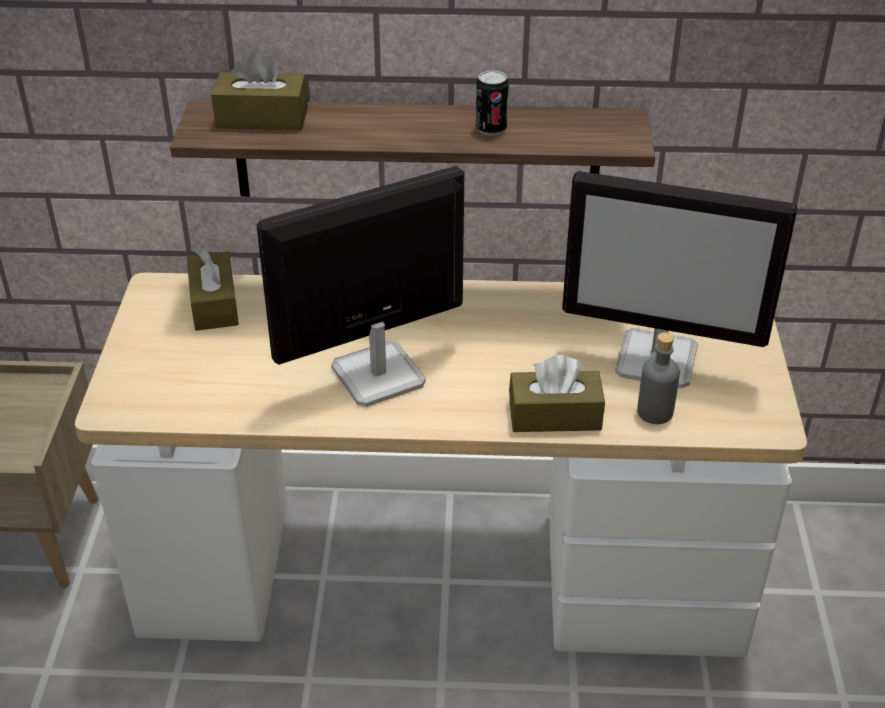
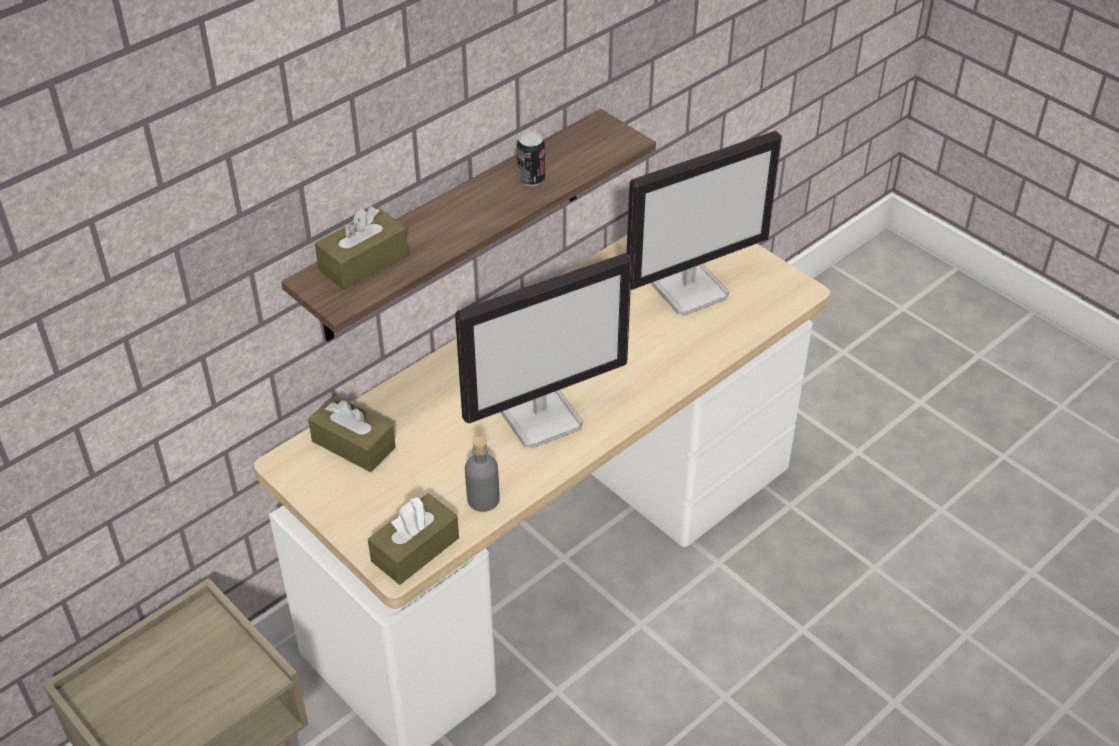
camera: 45 degrees left, 5 degrees up
monitor [257,166,464,407] -> monitor turned 135 degrees counterclockwise [455,253,632,448]
brown tissue box [509,355,605,432] -> brown tissue box moved to [368,494,459,585]
grey bottle [637,332,680,424] -> grey bottle moved to [465,436,499,512]

